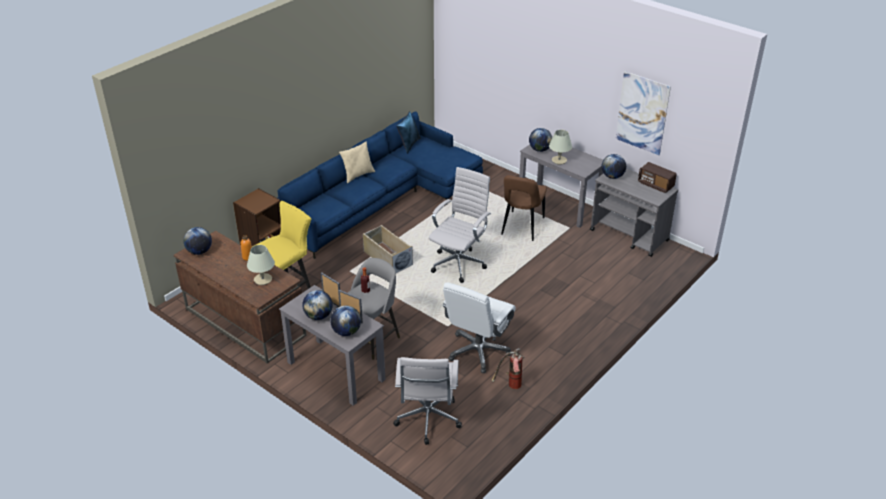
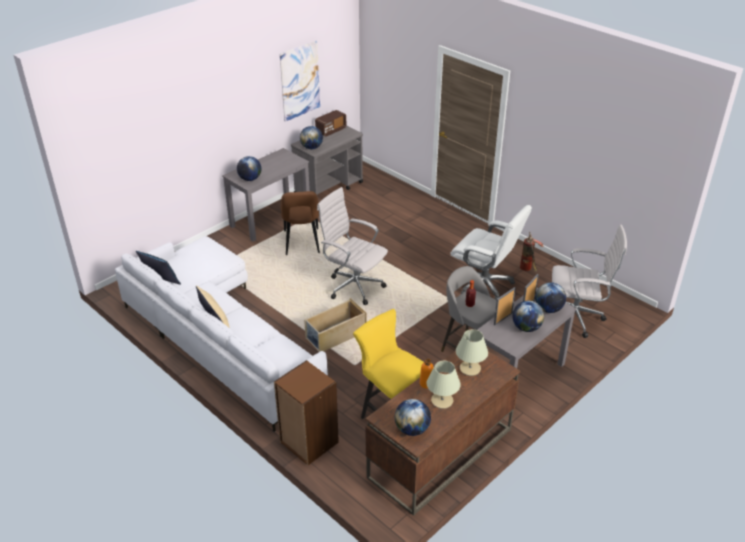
camera: 85 degrees left, 0 degrees up
blue sofa [278,112,483,259] -> white sofa [115,236,328,432]
brown chair [501,175,547,241] -> brown chair turned 60 degrees clockwise [281,191,320,255]
beige table lamp [549,130,572,165] -> beige table lamp moved to [427,361,461,409]

